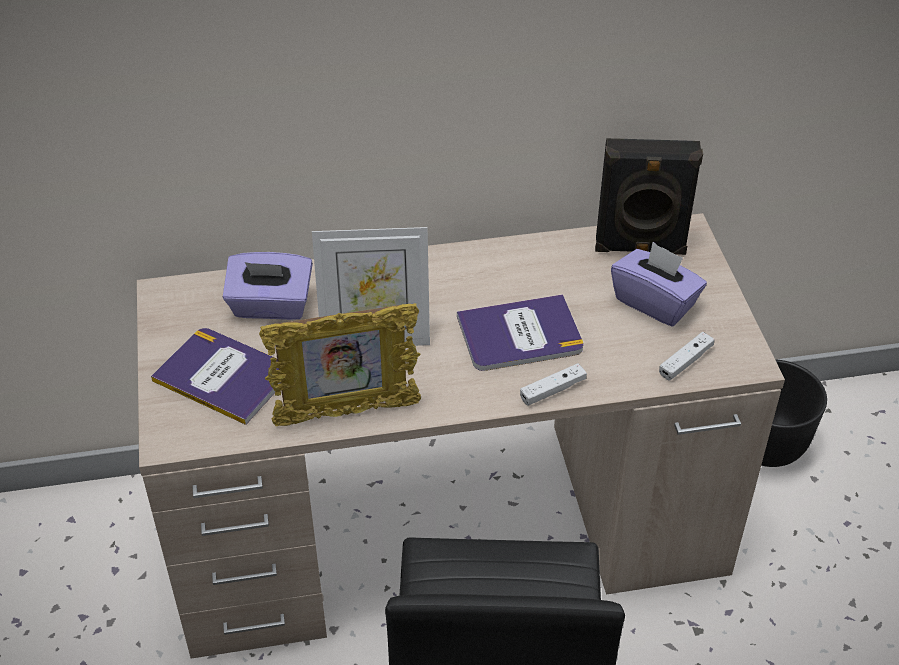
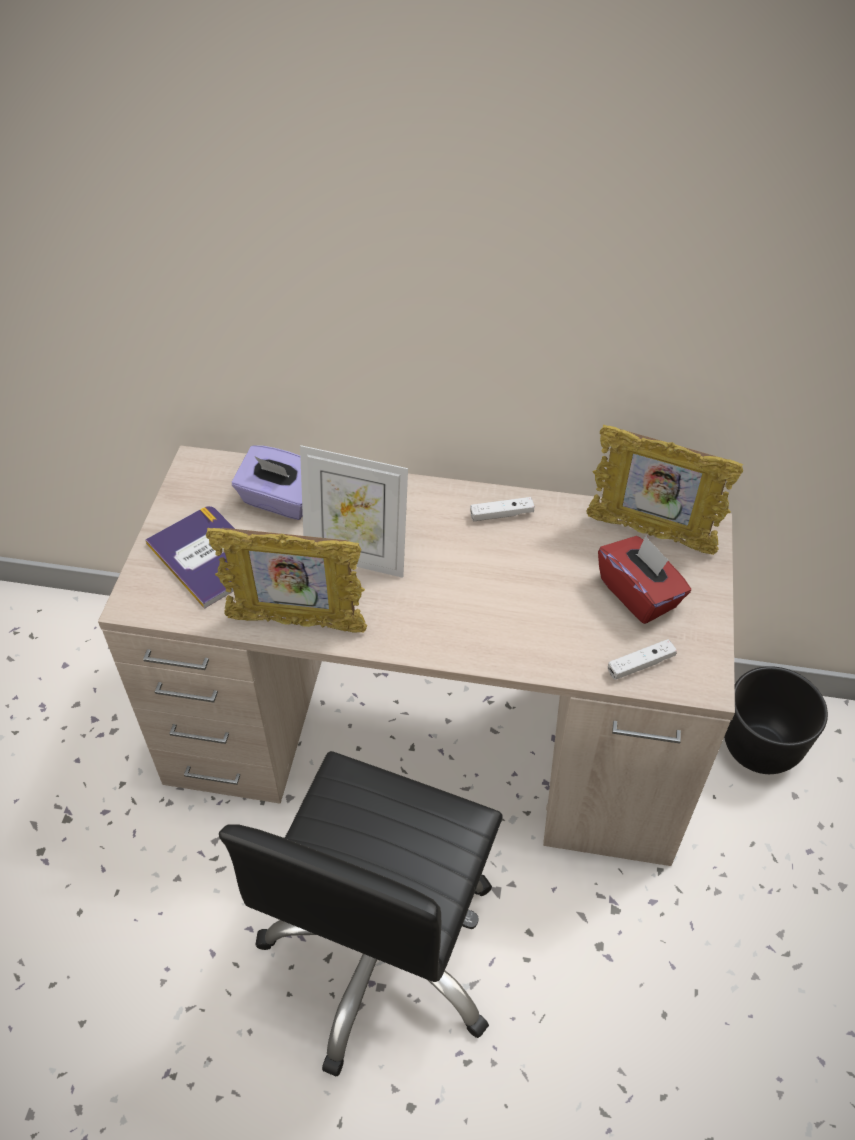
camera: 20 degrees right, 5 degrees up
book [457,294,583,371] -> none
white game controller [520,363,587,406] -> white game controller moved to [470,497,534,521]
black speaker [595,138,703,255] -> picture frame [586,425,743,555]
purple tissue box [611,242,707,326] -> red tissue box [598,535,691,624]

